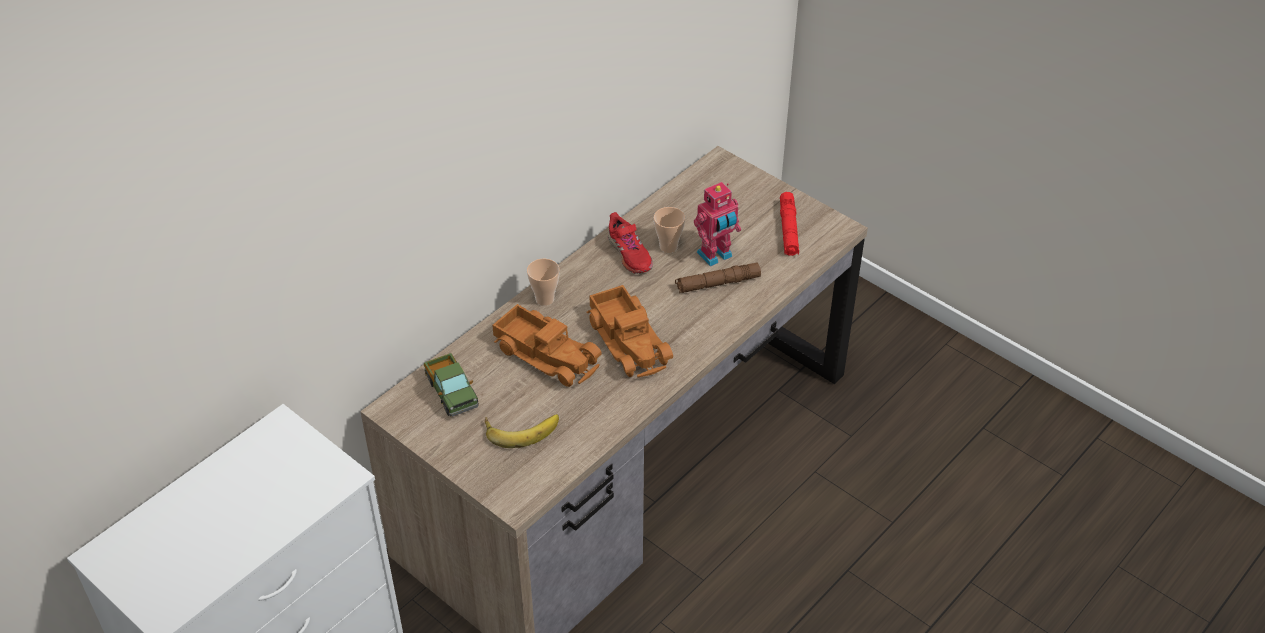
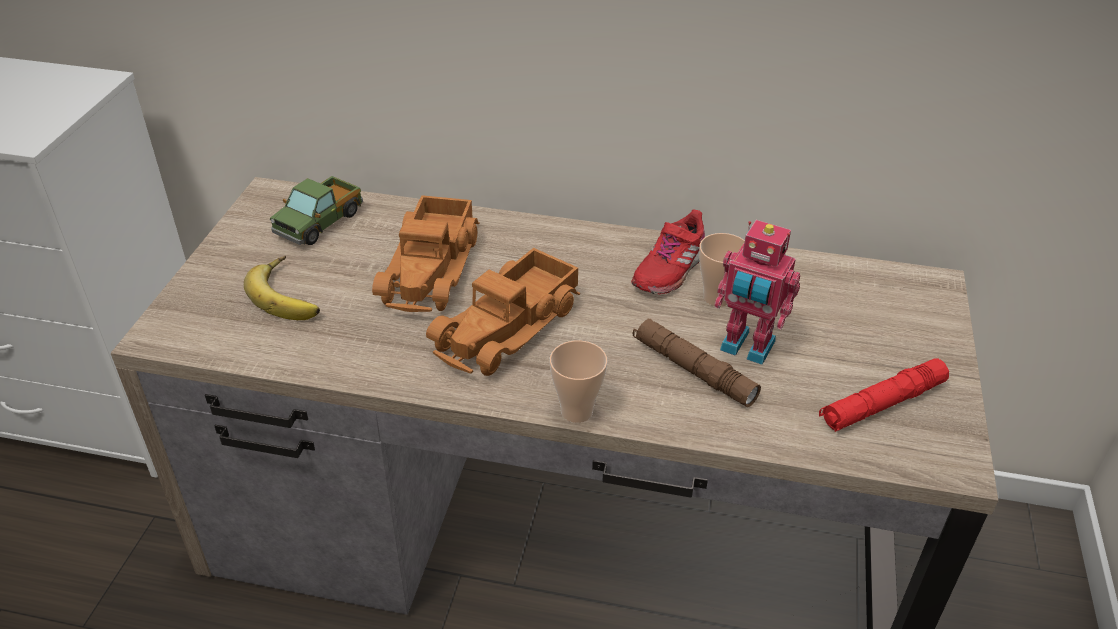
camera: 60 degrees right, 5 degrees down
cup [527,259,560,306] -> cup moved to [550,340,608,423]

